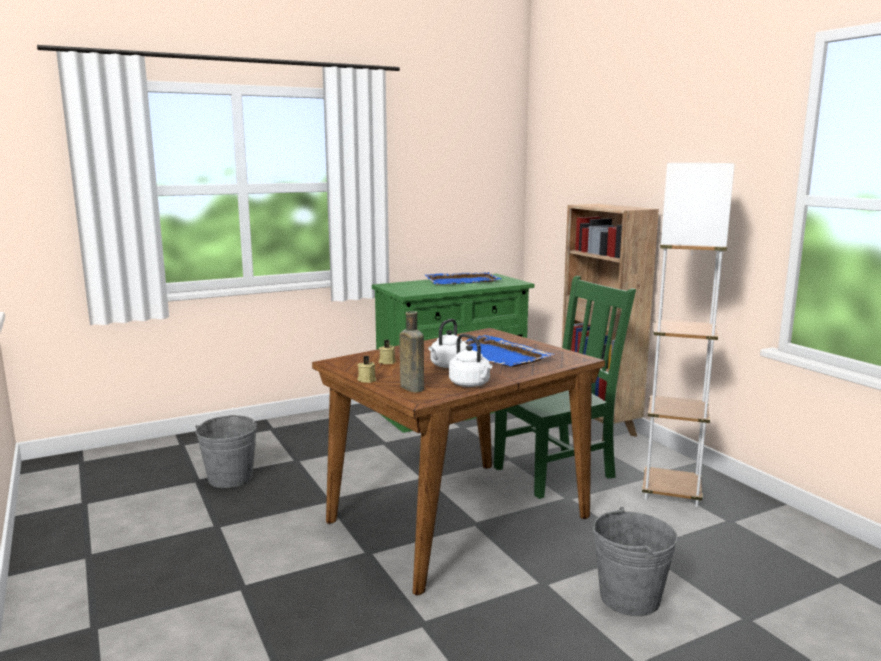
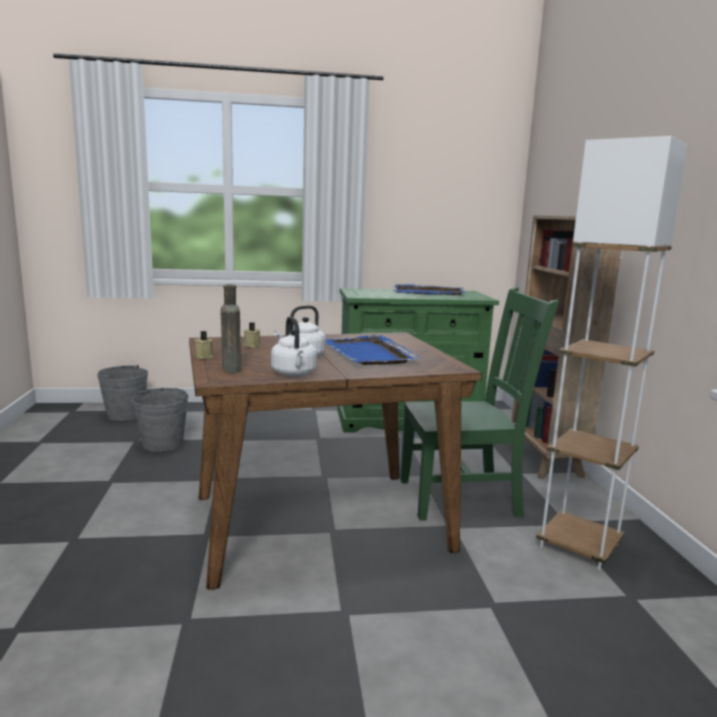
camera: 20 degrees right, 0 degrees up
grey bucket [593,507,678,616] -> grey bucket moved to [97,365,148,421]

